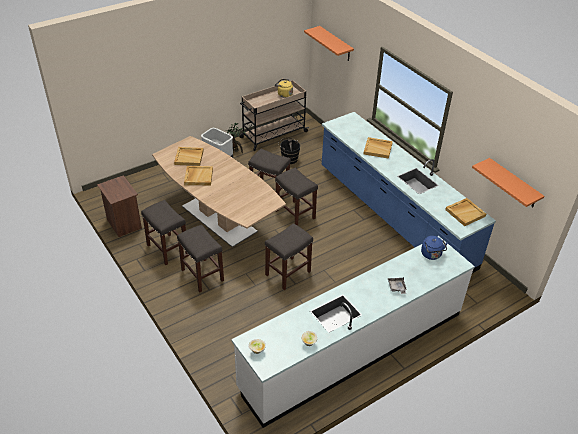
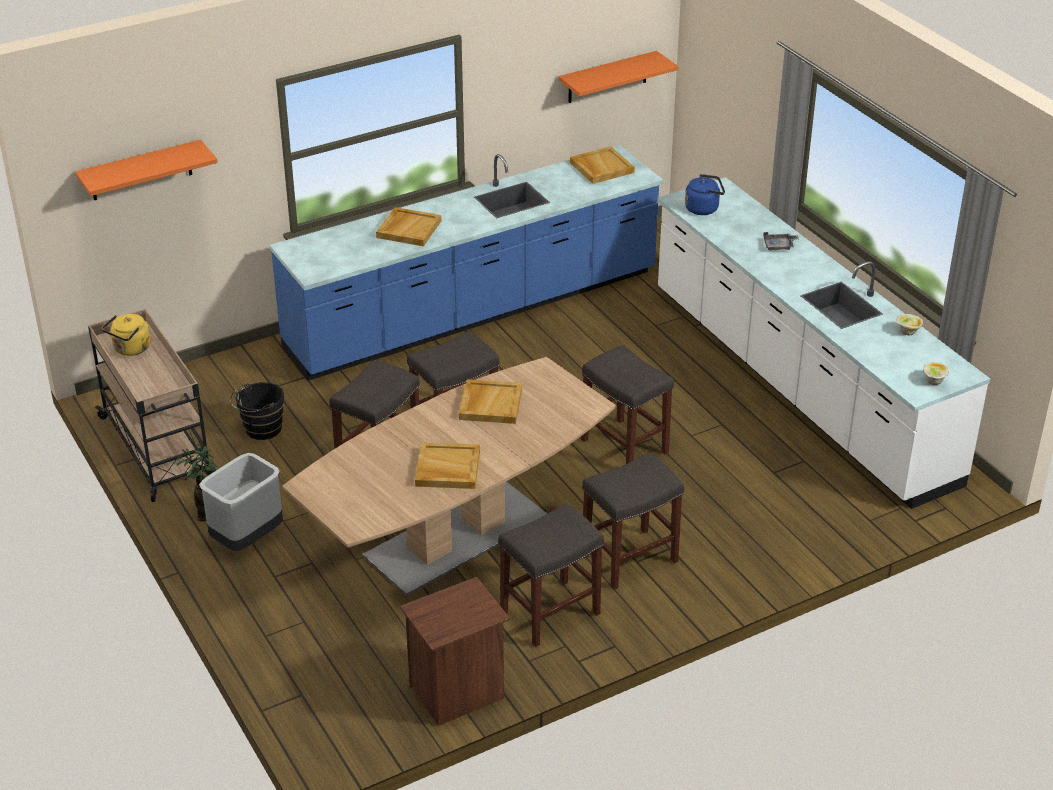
camera: 85 degrees left, 5 degrees down
beige tray [174,147,204,166] -> beige tray moved to [459,380,522,424]

